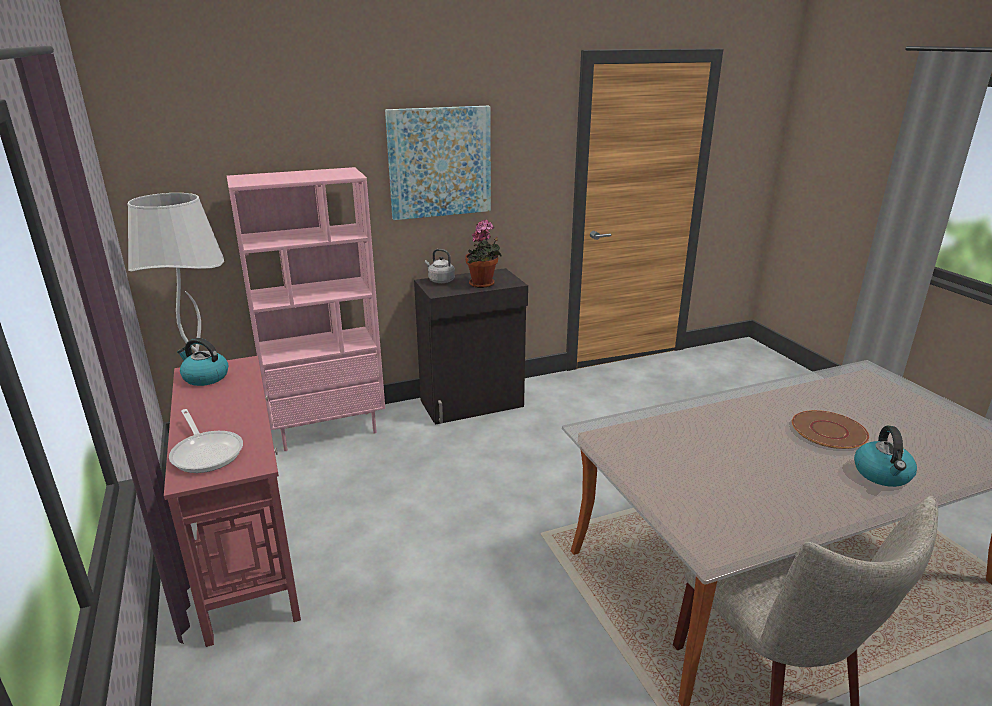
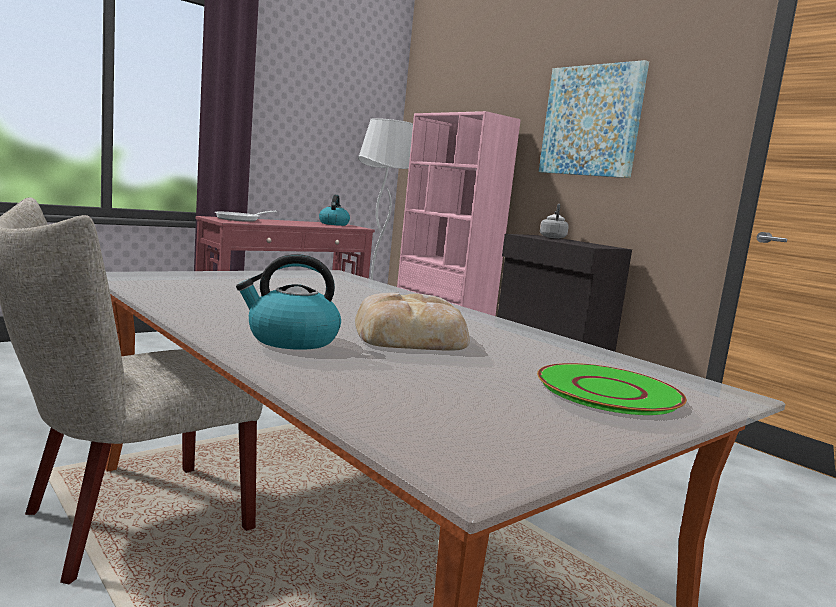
camera: 70 degrees right, 15 degrees down
potted plant [465,220,502,288] -> none
brown plate [792,410,869,449] -> bread [355,293,470,351]
none -> green plate [537,363,687,415]

